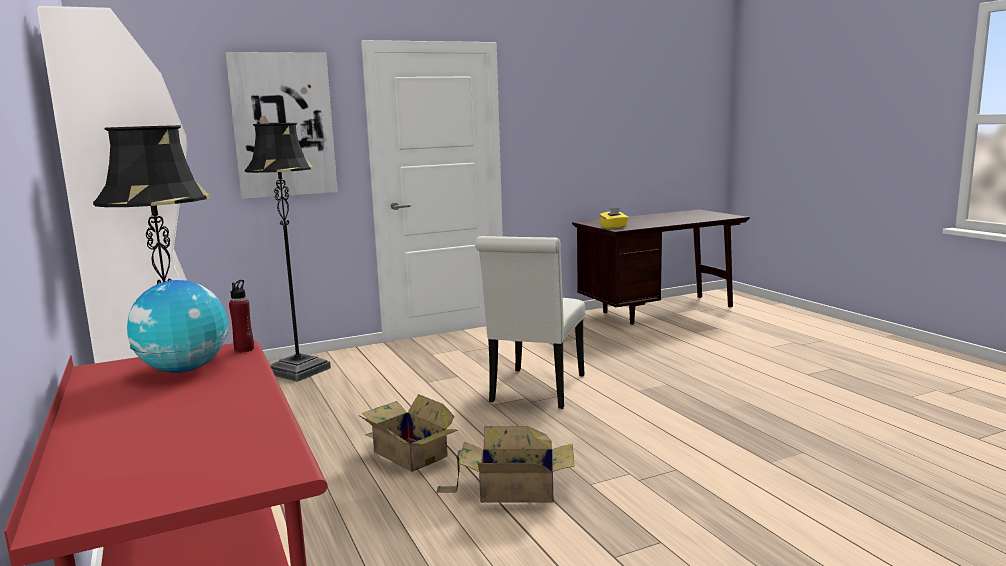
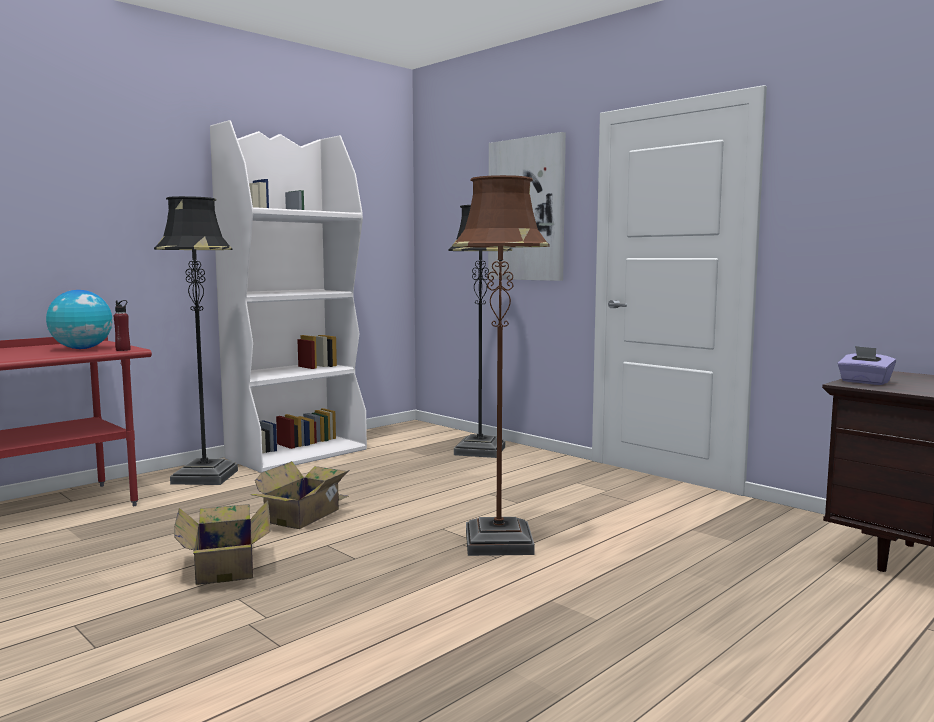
camera: 70 degrees right, 5 degrees down
white chair [475,236,585,409] -> brown floor lamp [453,175,550,556]
yellow tissue box [599,208,628,229] -> purple tissue box [838,346,896,385]

